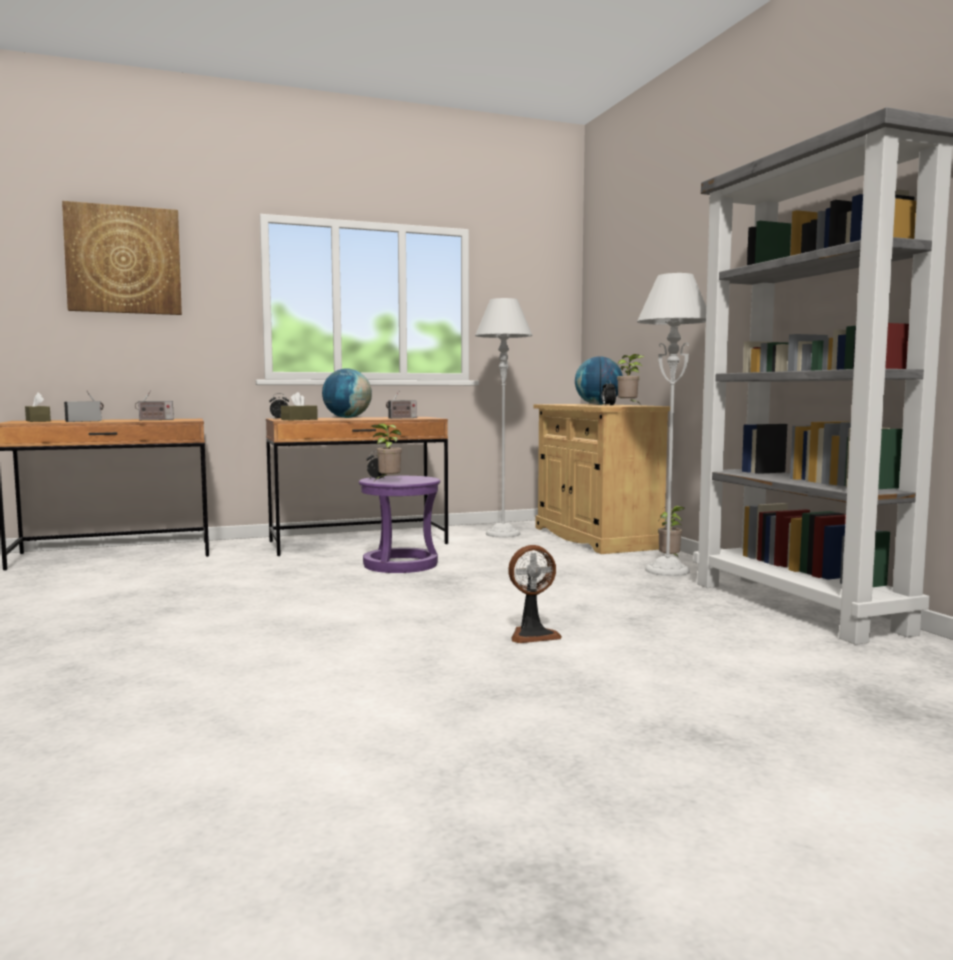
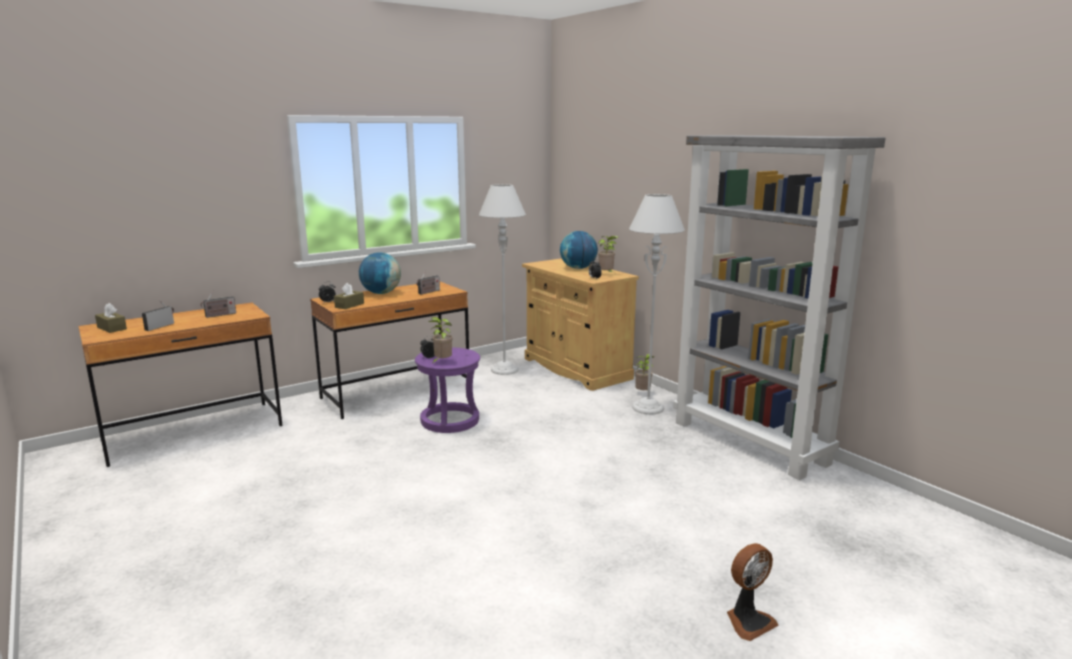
camera: 15 degrees left, 10 degrees up
picture [62,201,182,315] -> none
fan [508,545,562,643] -> fan moved to [727,543,779,641]

